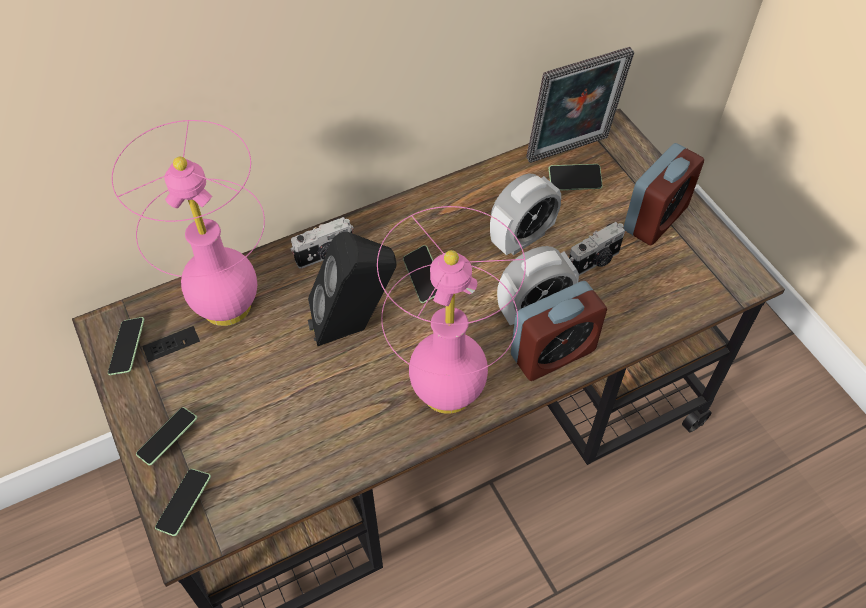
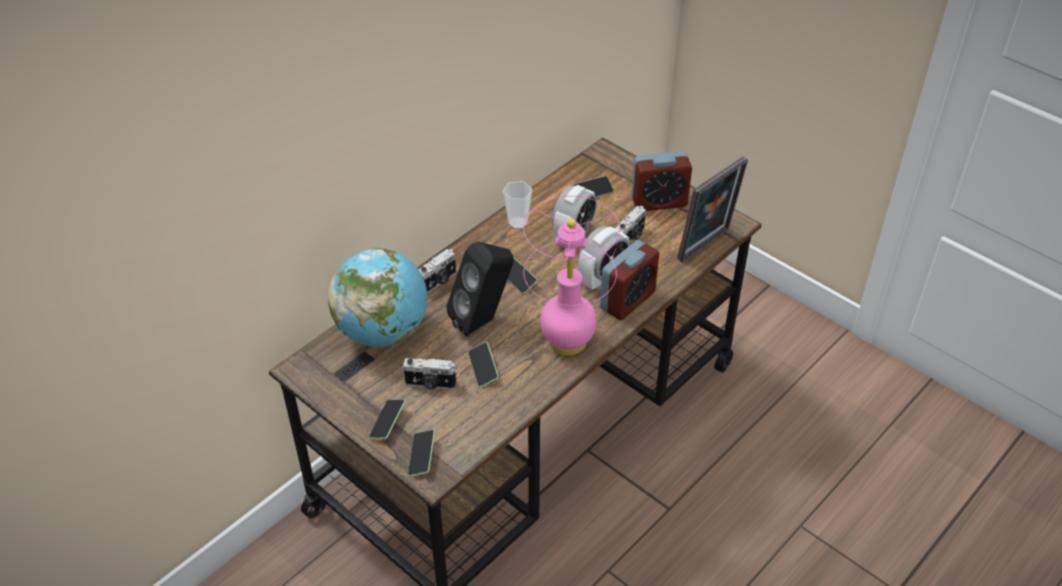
camera: 20 degrees left, 10 degrees down
phone [108,317,144,375] -> phone moved to [468,342,499,387]
pink table lamp [112,120,265,326] -> globe [328,248,427,347]
picture frame [526,47,634,163] -> picture frame moved to [677,157,748,262]
alarm clock [623,143,704,246] -> alarm clock turned 60 degrees clockwise [631,151,692,211]
none -> camera [402,358,457,389]
none -> cup [503,181,532,230]

